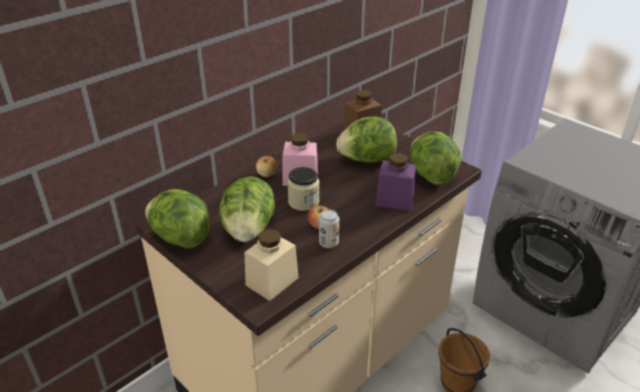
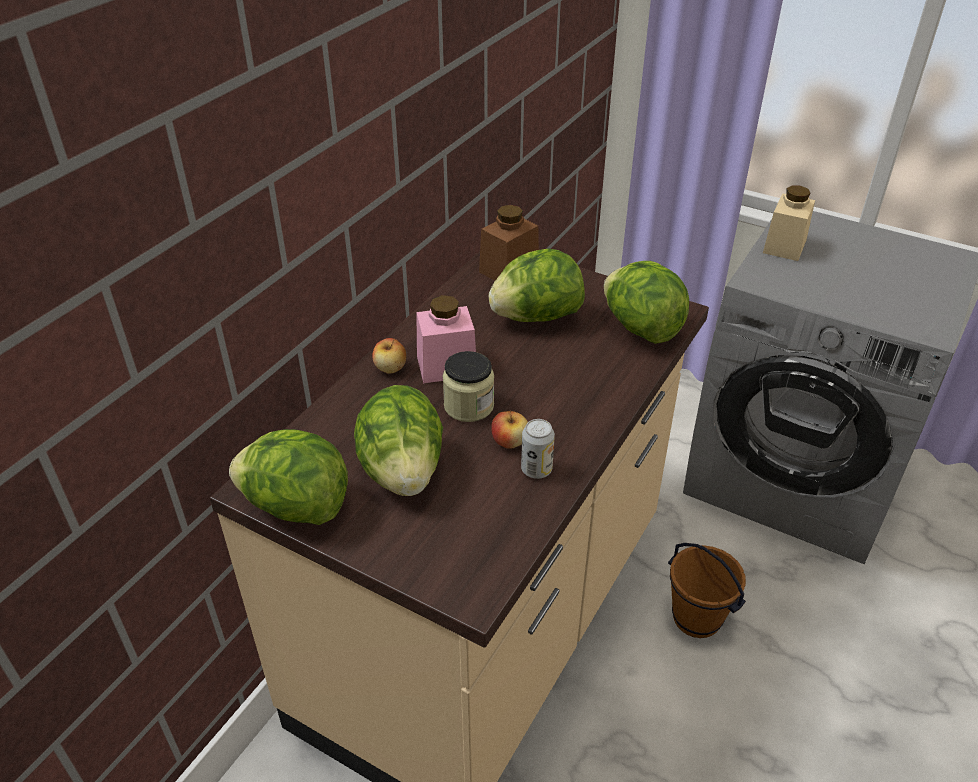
camera: 15 degrees left, 5 degrees up
beige jar [244,229,299,301] -> beige jar moved to [763,185,815,261]
purple jar [375,153,416,211] -> none

